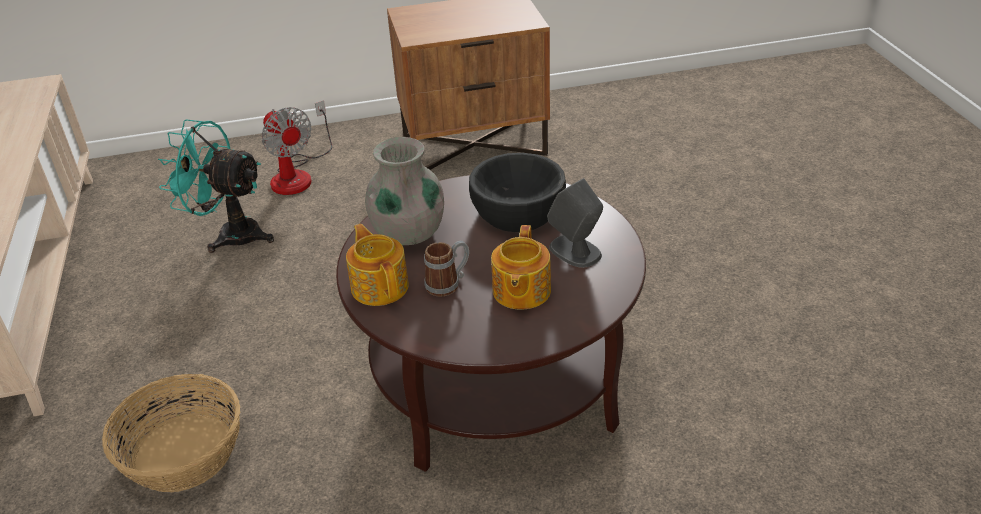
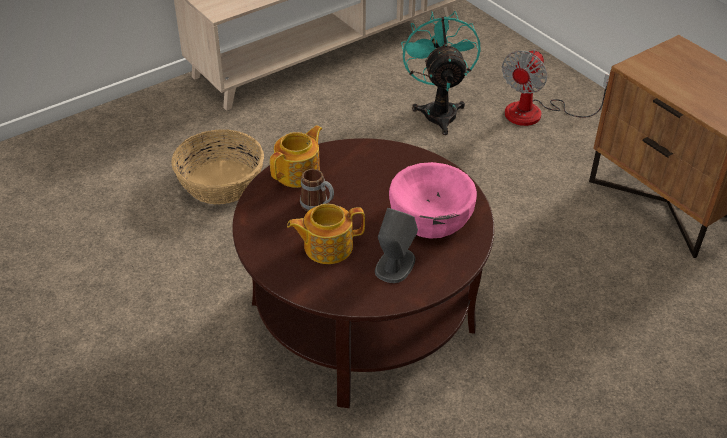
camera: 65 degrees right, 5 degrees up
grey vase [365,137,444,245] -> none
black bowl [469,153,566,232] -> pink bowl [389,162,477,239]

